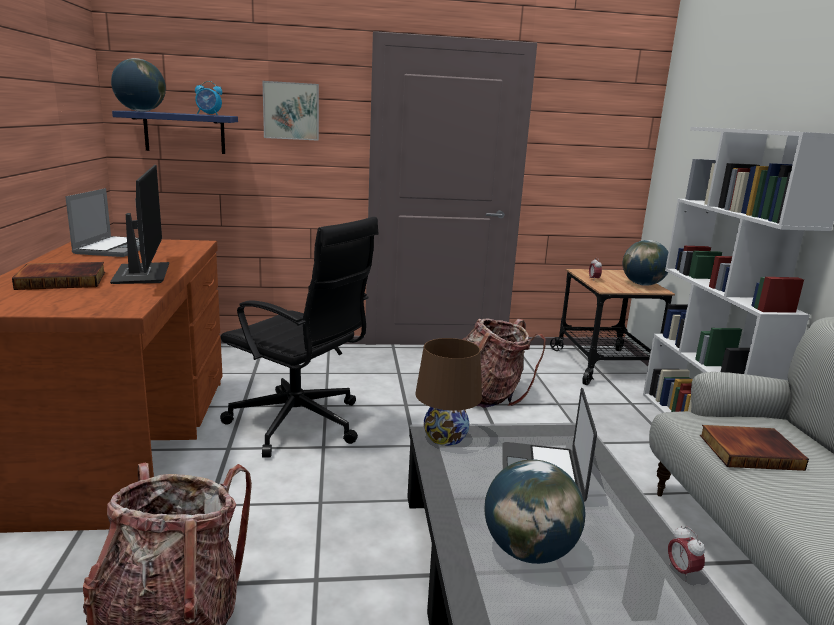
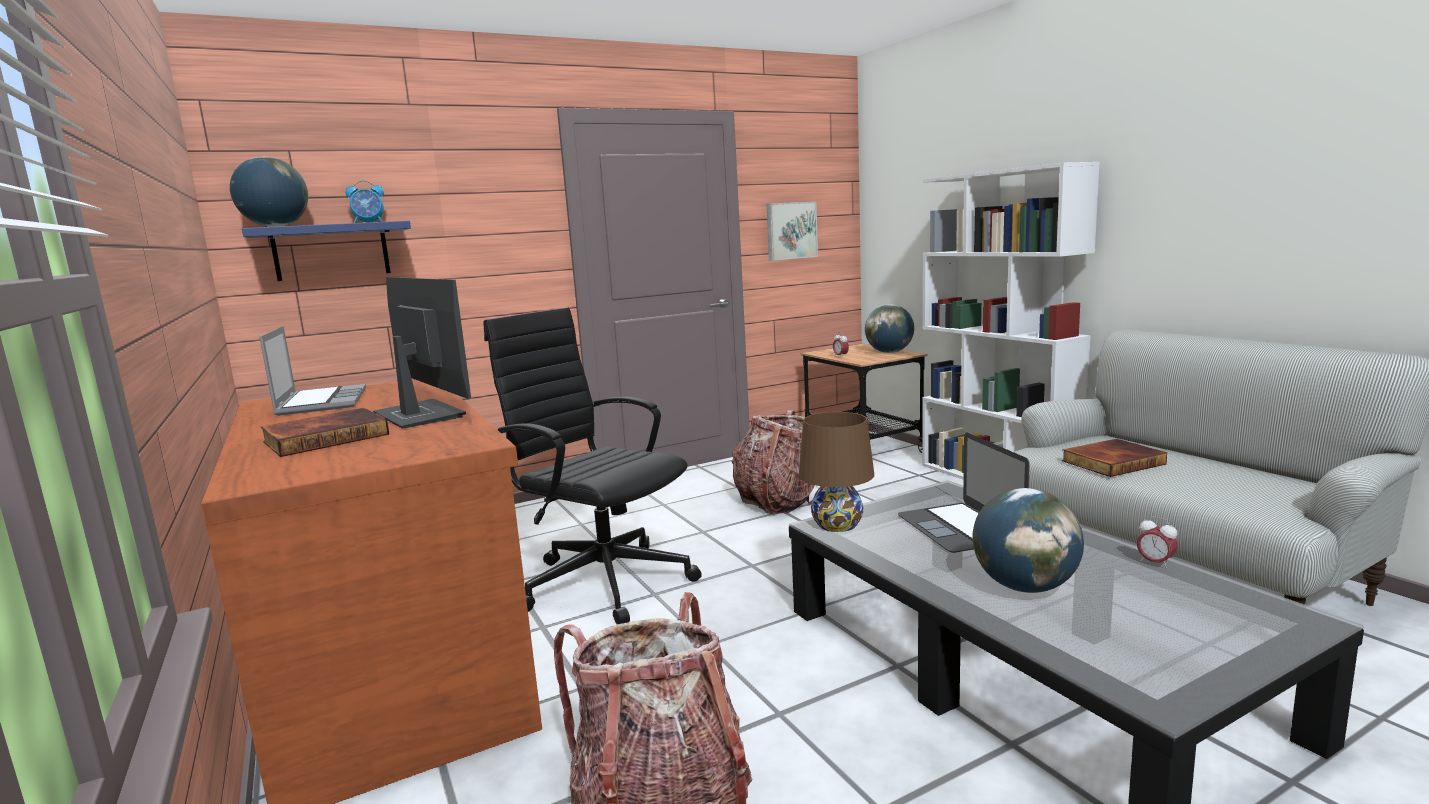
camera: 20 degrees left, 5 degrees down
black office chair [220,217,379,458] -> black office chair turned 150 degrees counterclockwise [484,307,702,624]
picture [262,81,319,141] -> picture moved to [767,201,818,261]

